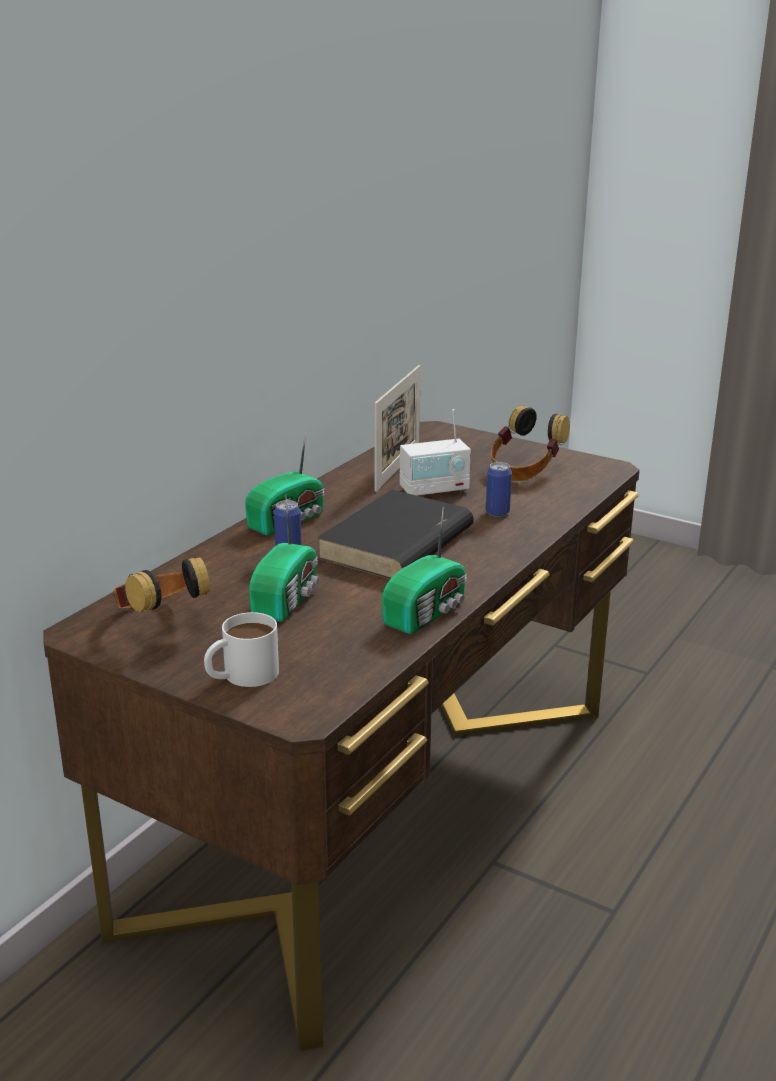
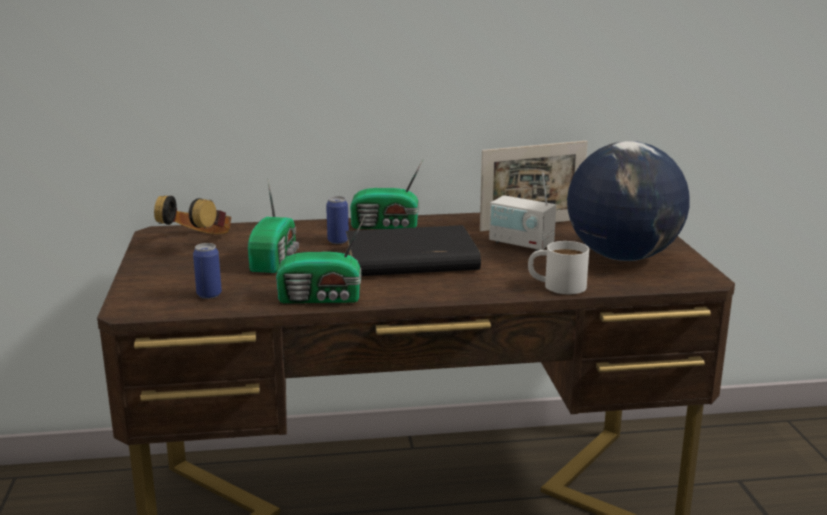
camera: 50 degrees right, 5 degrees down
white mug [204,612,279,687] -> white mug moved to [528,241,589,294]
radio [249,495,320,622] -> radio turned 60 degrees counterclockwise [248,180,299,273]
can [486,462,512,517] -> can moved to [193,243,222,299]
headphones [491,406,570,481] -> globe [567,141,689,261]

